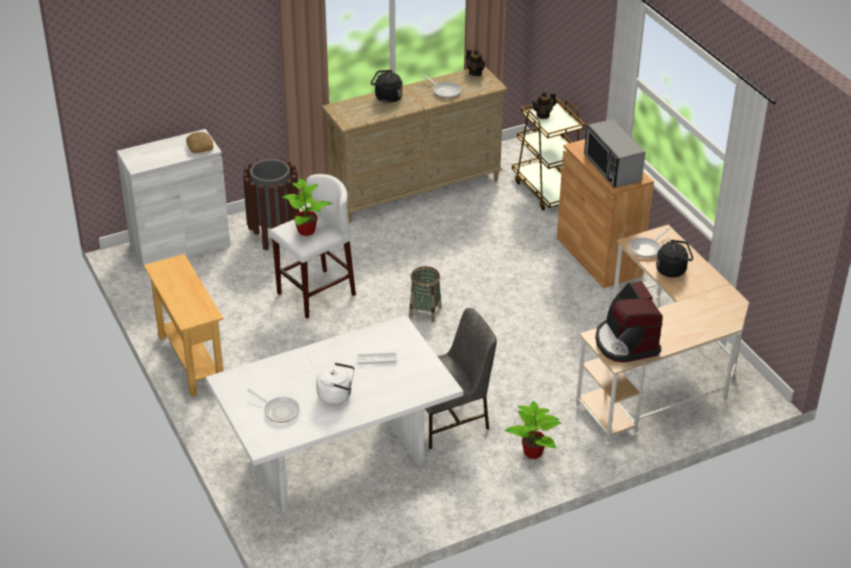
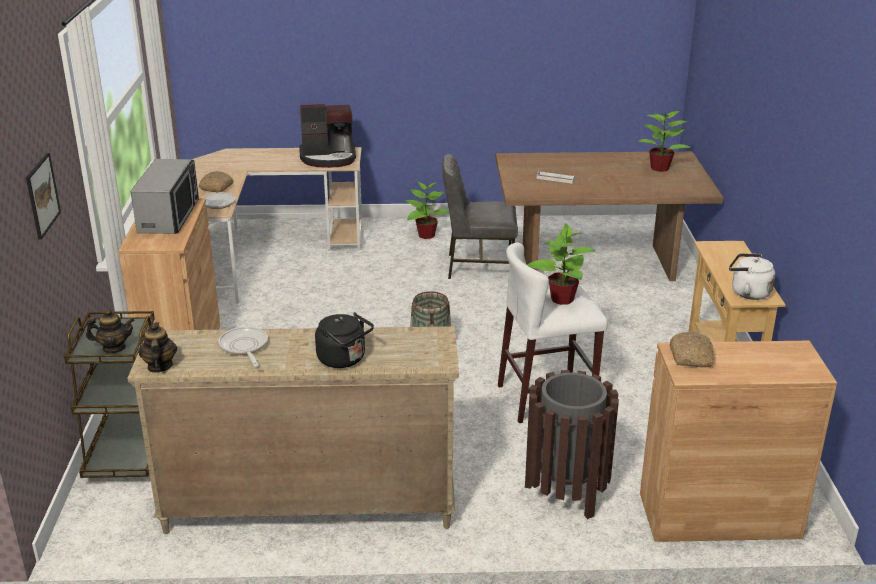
camera: 155 degrees left, 10 degrees down
white cabinet [117,129,230,270] -> brown cabinet [640,341,837,542]
white dining table [206,315,463,513] -> brown dining table [496,151,723,281]
frying pan [247,389,300,423] -> potted plant [638,108,691,172]
white kettle [316,363,355,405] -> white kettle moved to [729,253,775,300]
coffee machine [595,281,663,362] -> coffee machine turned 75 degrees clockwise [299,104,356,168]
black kettle [656,240,693,277] -> bread [199,171,233,192]
none -> picture [26,153,61,240]

